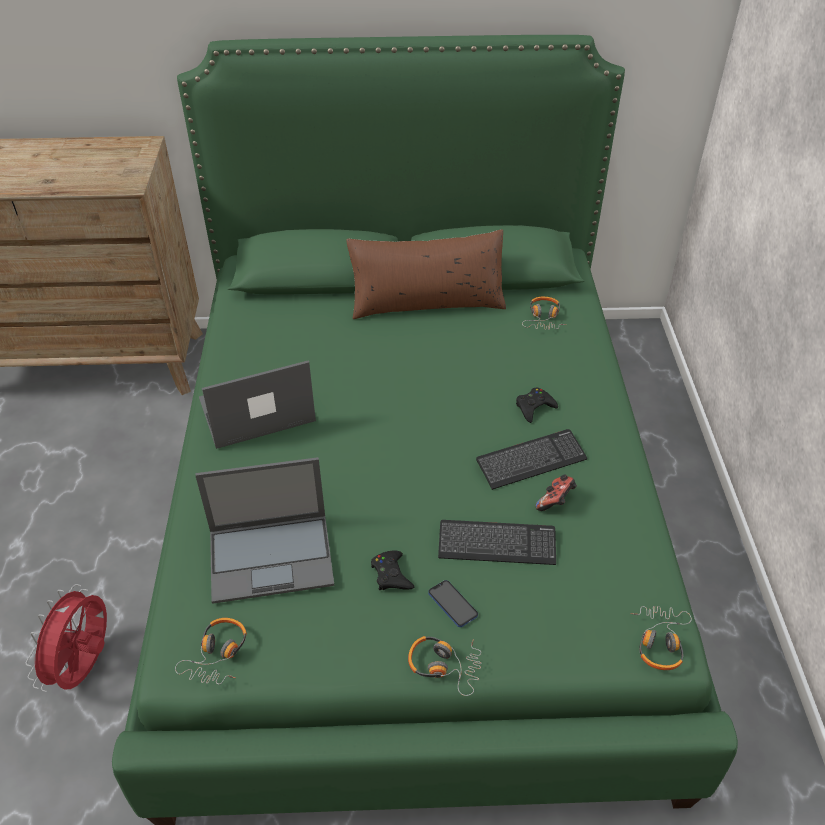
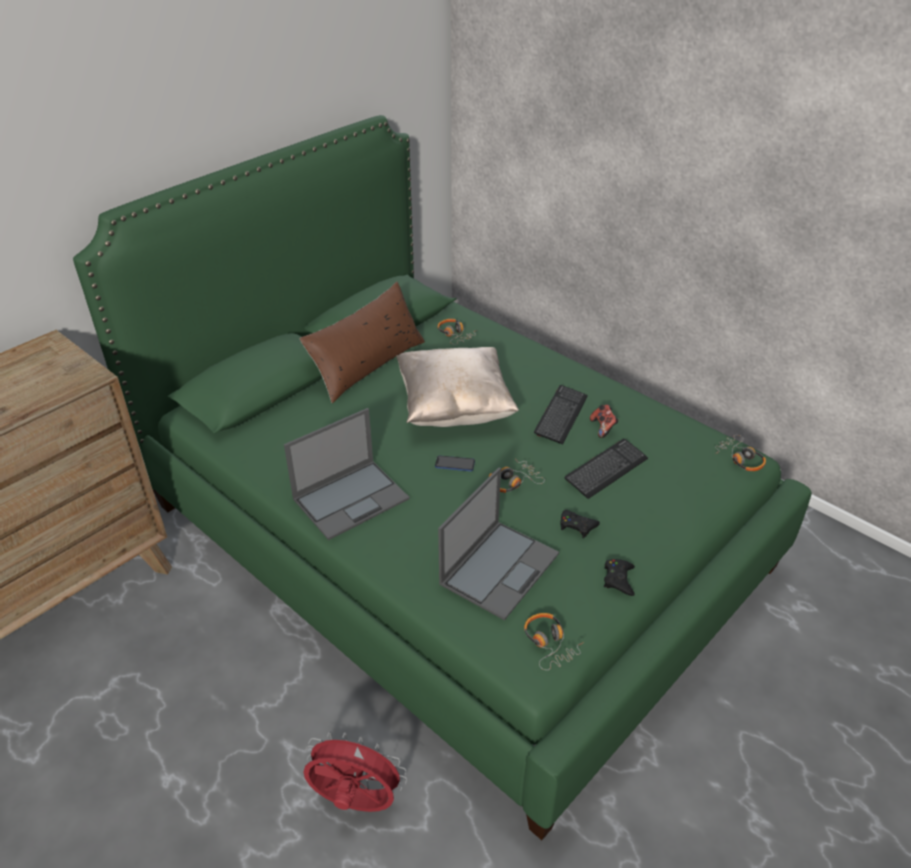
camera: 45 degrees left, 5 degrees down
red fan [26,584,107,692] -> red fan turned 135 degrees clockwise [304,731,407,812]
laptop [199,360,316,449] -> laptop turned 150 degrees counterclockwise [284,408,410,540]
headphones [408,636,481,696] -> headphones moved to [489,459,545,493]
phone [428,580,478,627] -> phone moved to [435,455,475,471]
black game controller [516,388,558,423] -> black game controller moved to [604,559,635,596]
none -> beige pillow [396,347,519,427]

